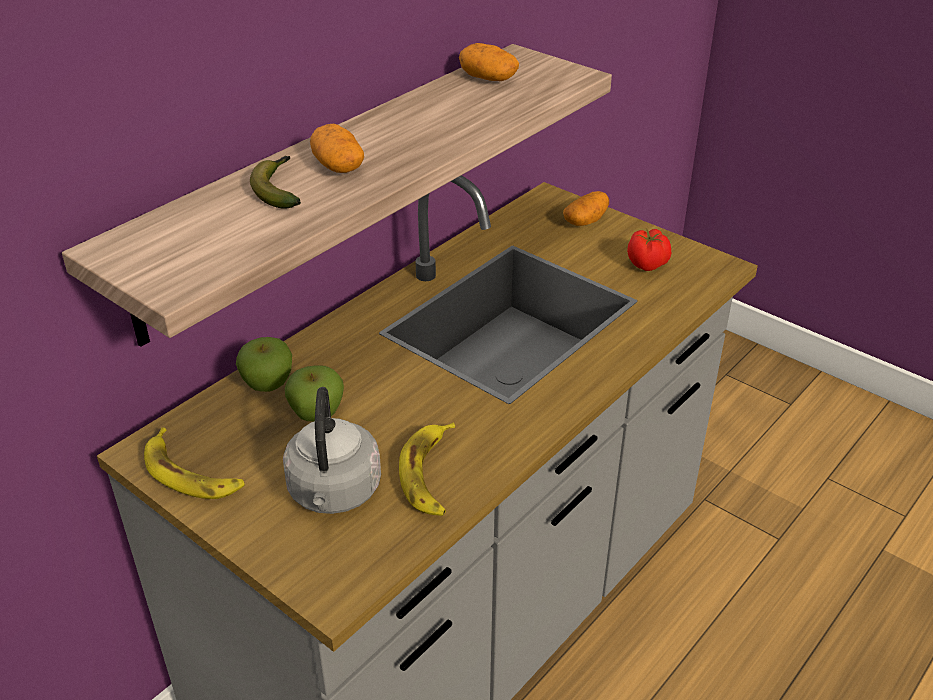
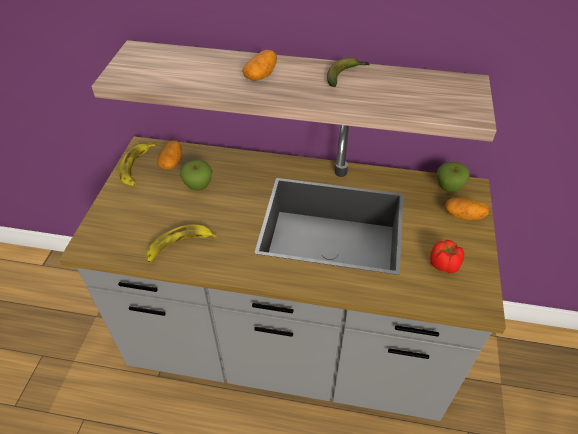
camera: 60 degrees right, 10 degrees up
apple [236,337,292,392] -> apple moved to [437,162,469,192]
banana [250,156,301,209] -> banana moved to [327,57,370,87]
grey kettle [283,387,381,514] -> none
potato [459,43,519,81] -> potato moved to [157,140,182,170]

